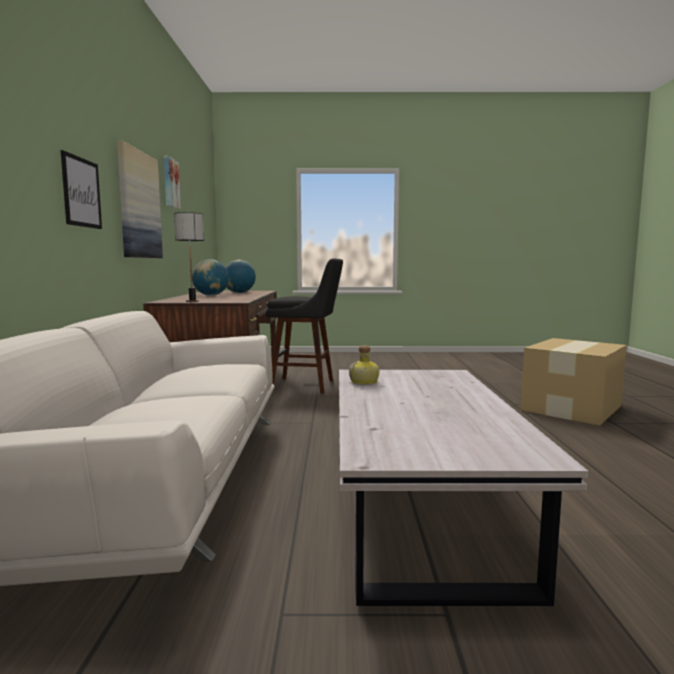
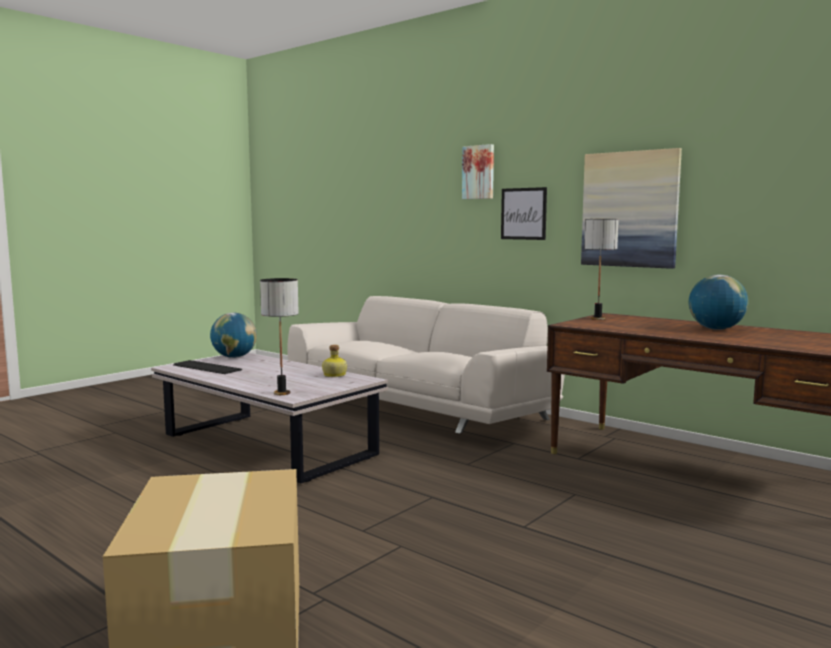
camera: 130 degrees right, 0 degrees up
picture [164,156,181,209] -> picture moved to [462,144,494,199]
globe [225,260,256,293] -> globe moved to [210,313,257,358]
black stool [266,259,343,394] -> none
none -> keyboard [173,360,242,374]
none -> table lamp [260,278,299,395]

